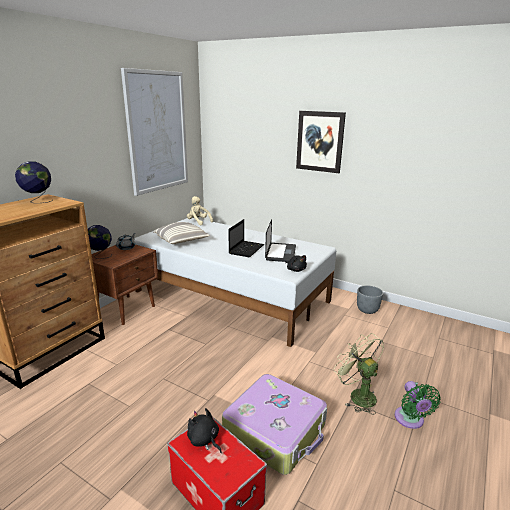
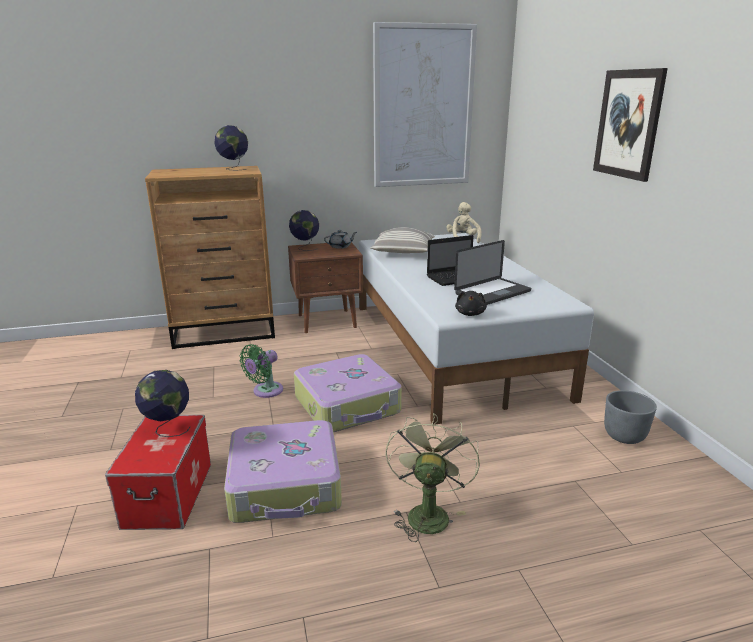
camera: 45 degrees right, 0 degrees up
black plush toy [187,408,222,453] -> globe [135,370,190,437]
green fan [395,381,441,429] -> green fan moved to [240,344,283,398]
none -> suitcase [294,354,402,433]

